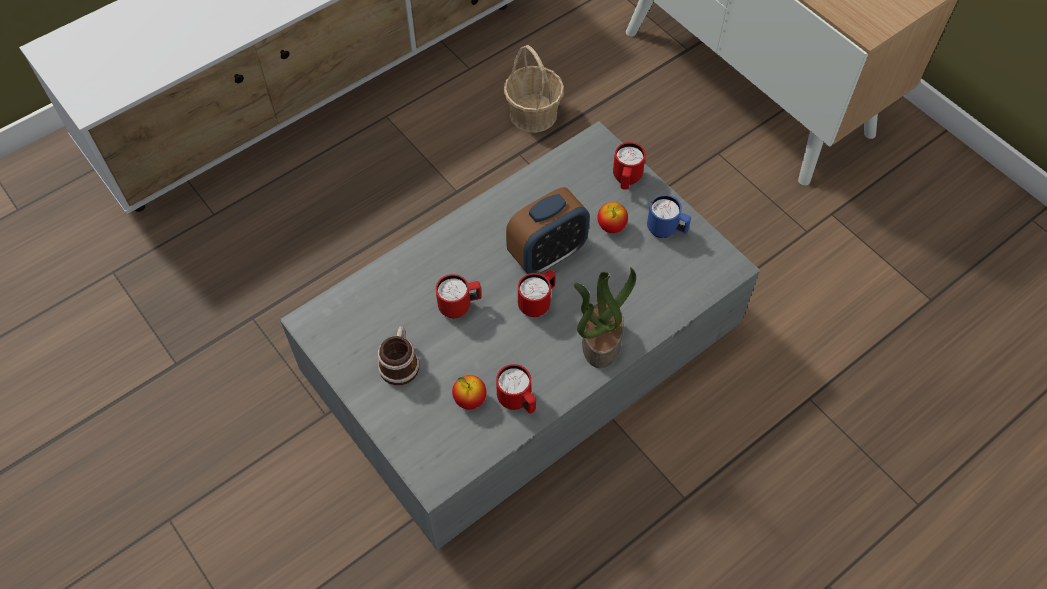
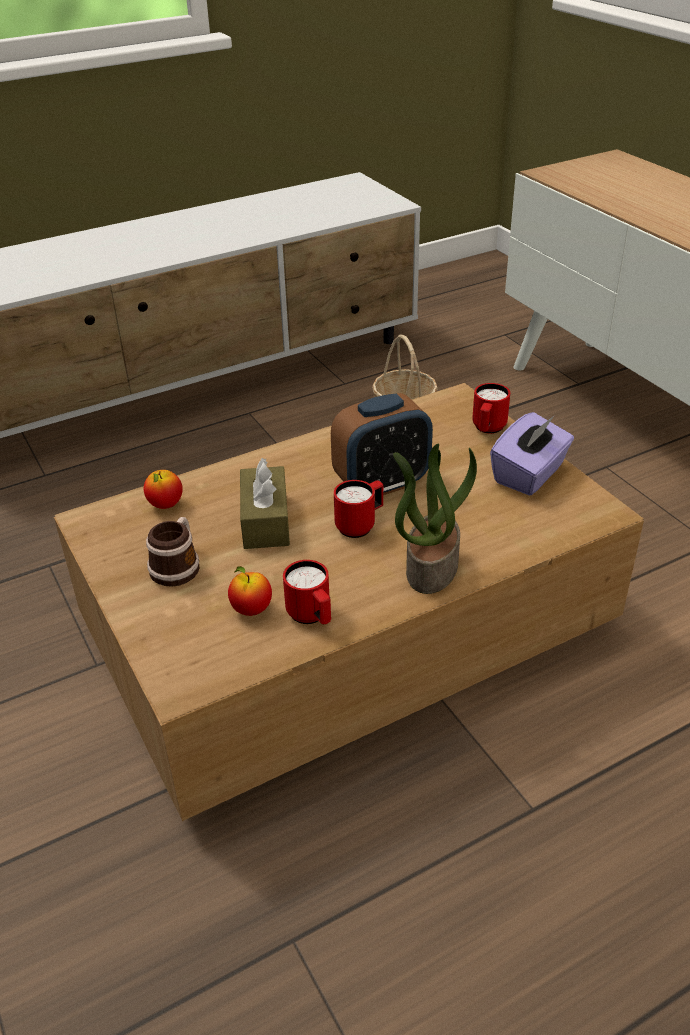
camera: 10 degrees right, 20 degrees down
grey coffee table [280,121,760,550] -> brown coffee table [54,383,644,821]
red mug [436,274,481,318] -> brown tissue box [240,458,290,549]
apple [597,202,628,233] -> apple moved to [144,470,183,509]
blue mug [647,195,691,238] -> purple tissue box [490,412,574,496]

